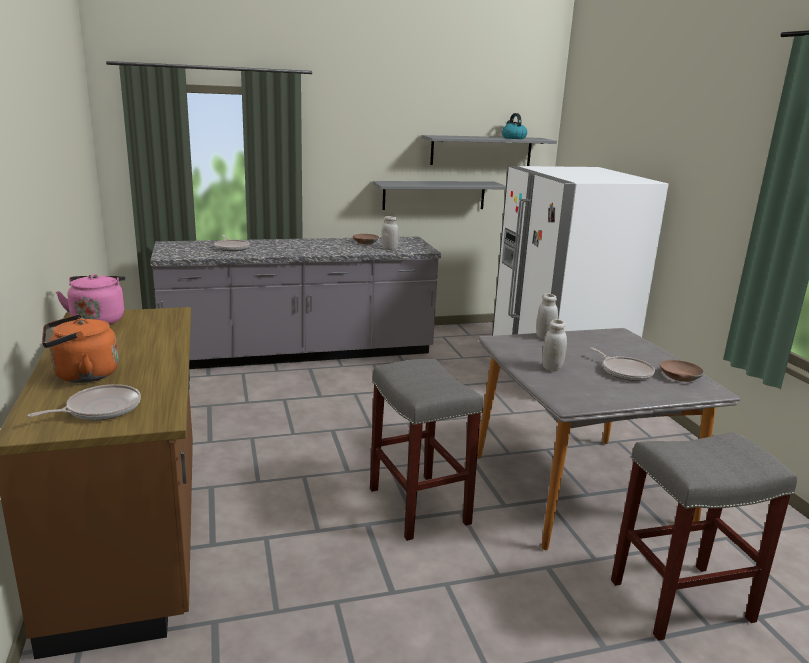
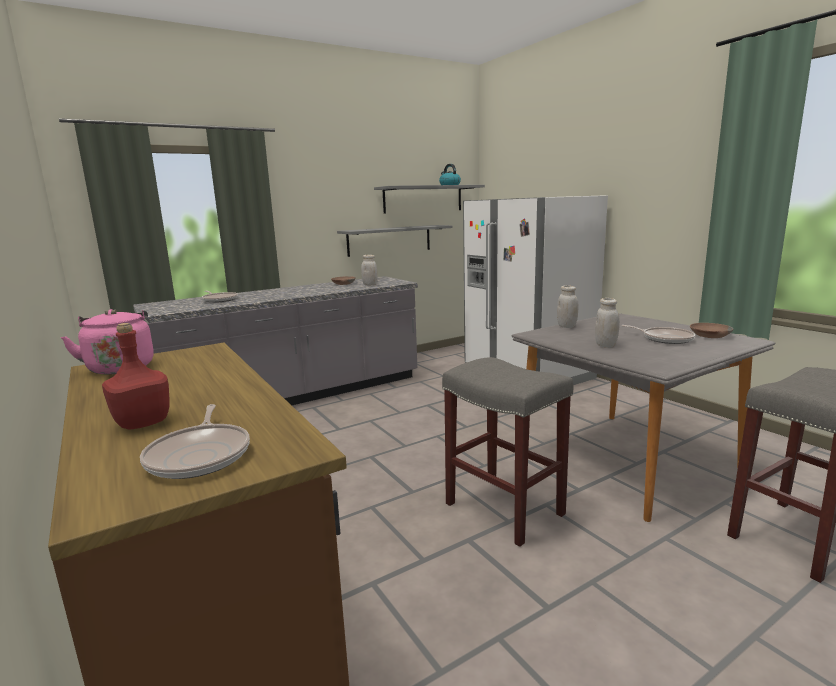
camera: 15 degrees left, 5 degrees down
frying pan [28,384,141,420] -> frying pan turned 135 degrees clockwise [140,404,250,479]
orange kettle [42,314,119,383] -> red bottle [102,323,170,430]

